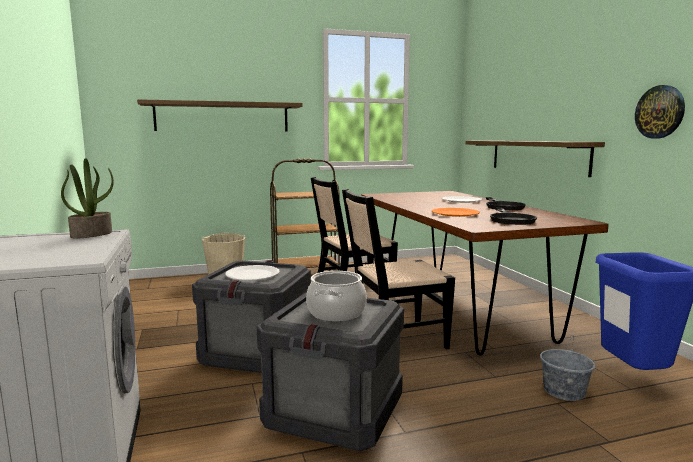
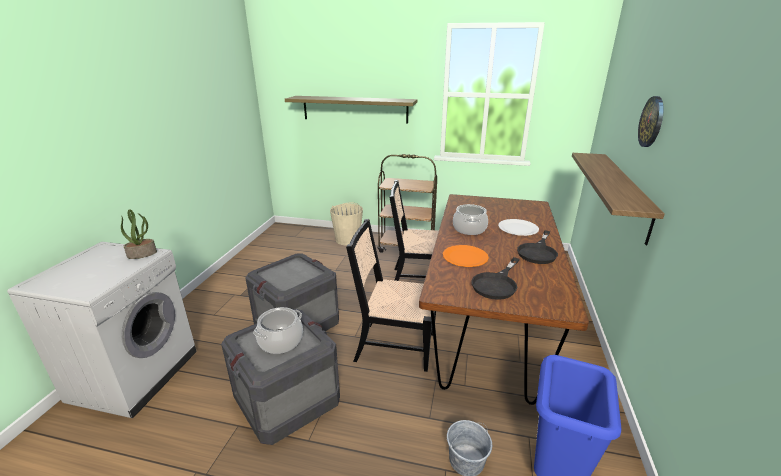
camera: 30 degrees right, 15 degrees up
white plate [225,265,280,280] -> none
wall clock [635,85,685,139] -> wall clock moved to [638,96,664,147]
none -> cooking pot [453,204,488,235]

